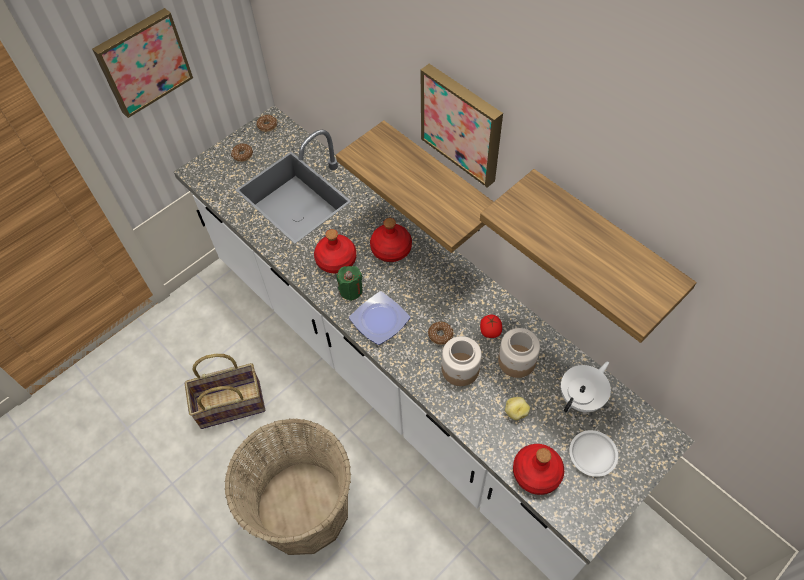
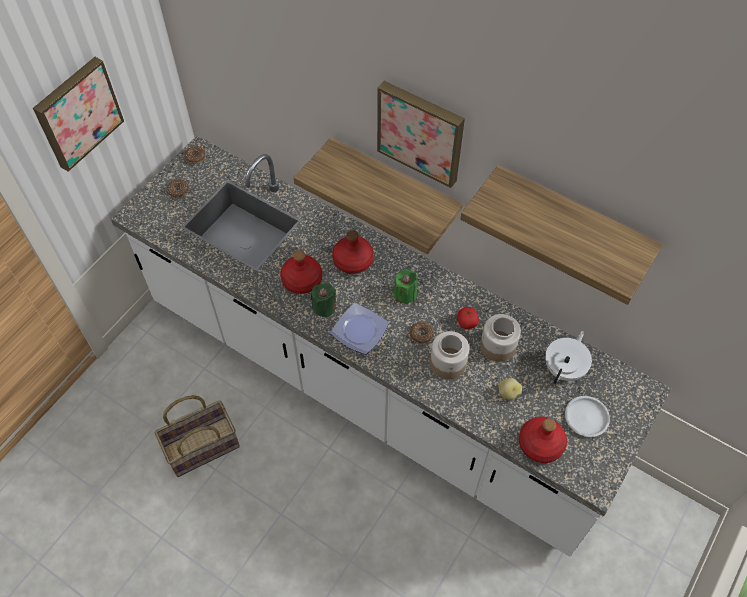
camera: 15 degrees left, 0 degrees up
basket [225,419,351,555] -> none
none -> green candle [394,269,418,304]

